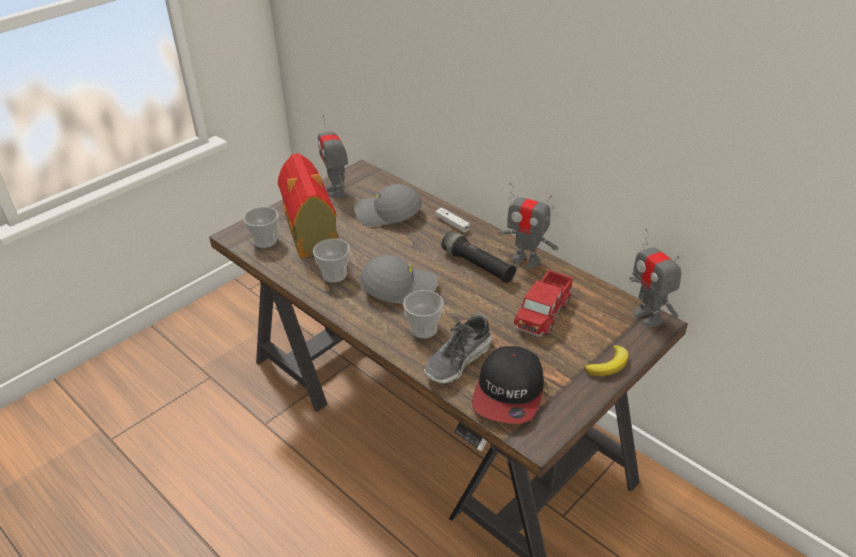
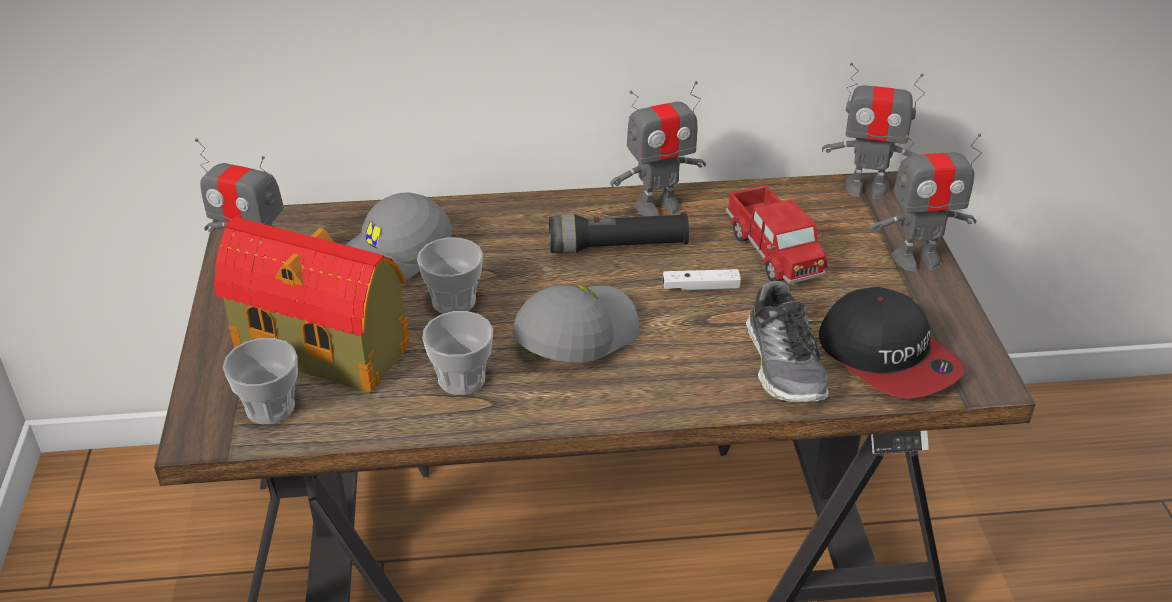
camera: 50 degrees left, 0 degrees up
cup [403,290,444,338] -> cup moved to [417,237,483,314]
white game controller [435,208,470,232] -> white game controller moved to [663,269,741,291]
banana [585,345,628,376] -> toy robot [870,133,982,272]

